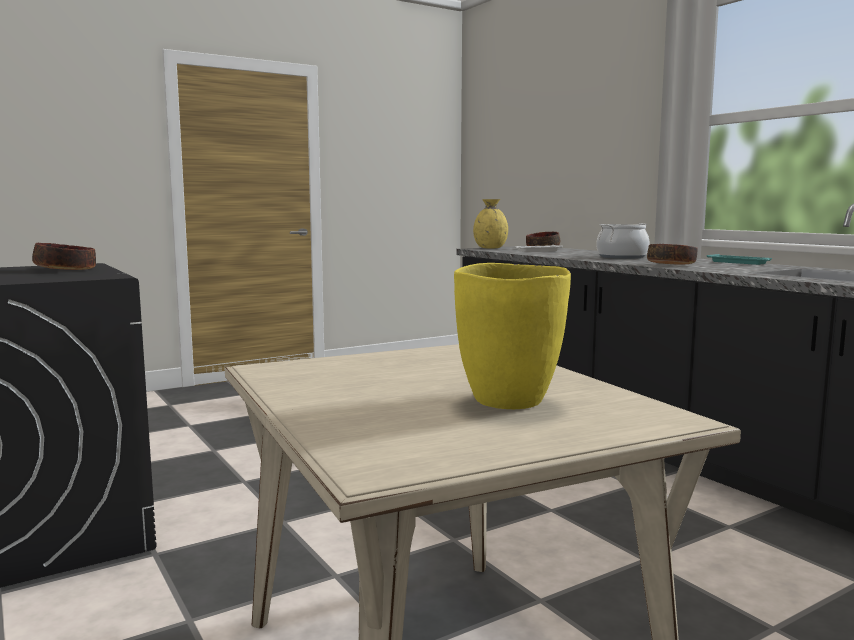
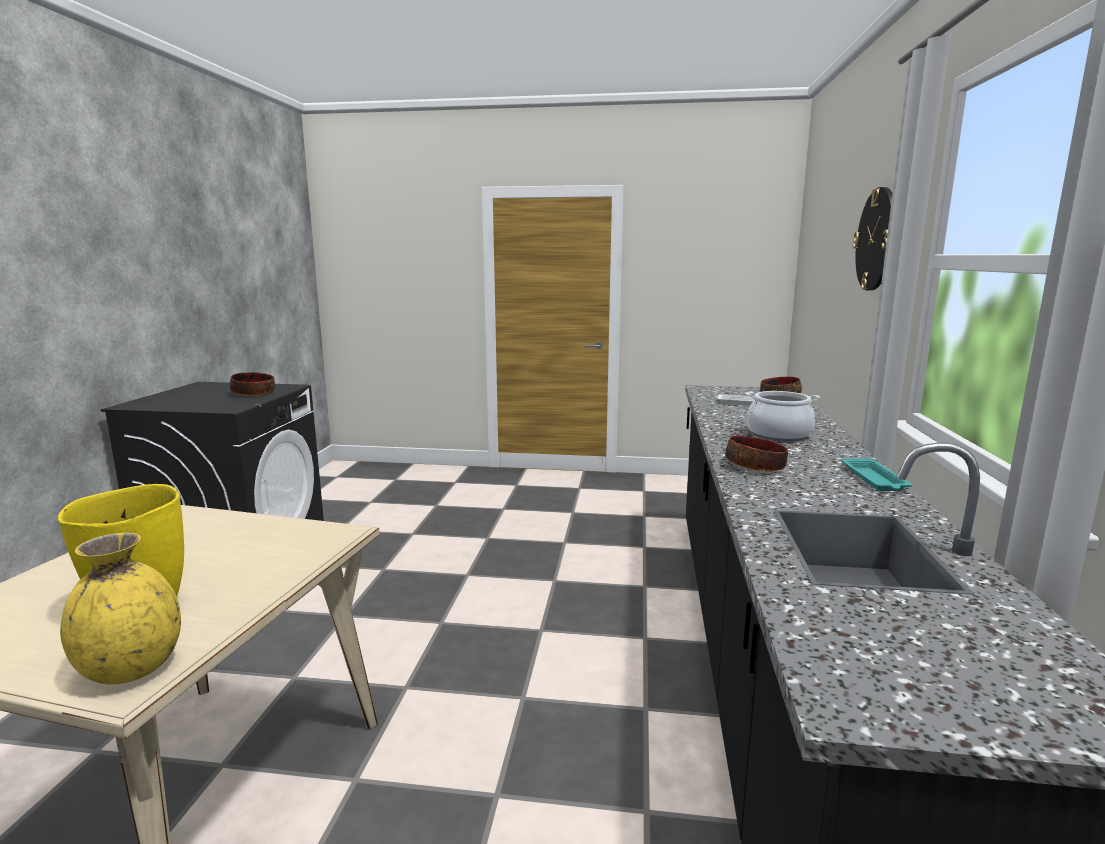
camera: 40 degrees right, 5 degrees up
yellow vase [473,199,508,249] -> yellow vase moved to [60,533,181,685]
none -> wall clock [853,187,893,291]

